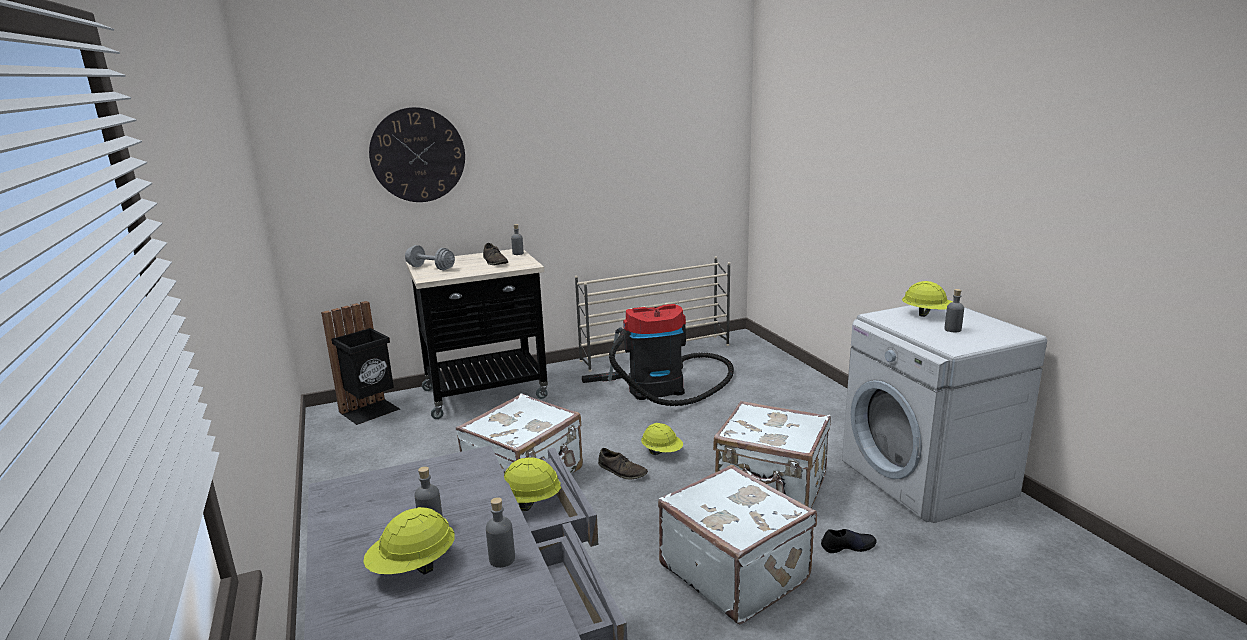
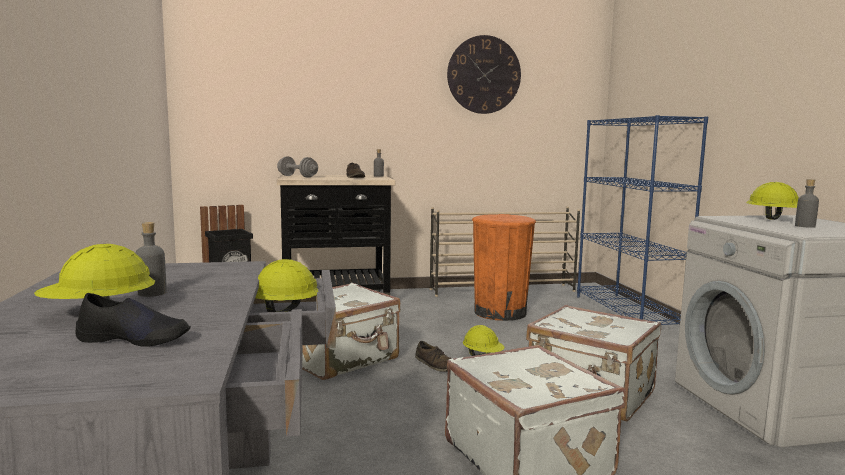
camera: 10 degrees right, 10 degrees down
wall clock [369,107,465,202] -> wall clock moved to [447,35,521,114]
grey bottle [486,497,515,568] -> none
vacuum cleaner [582,304,734,406] -> orange trash can [472,214,536,321]
black shoe [821,529,877,553] -> black shoe moved to [75,293,191,347]
none -> blue bookcase [577,115,708,325]

